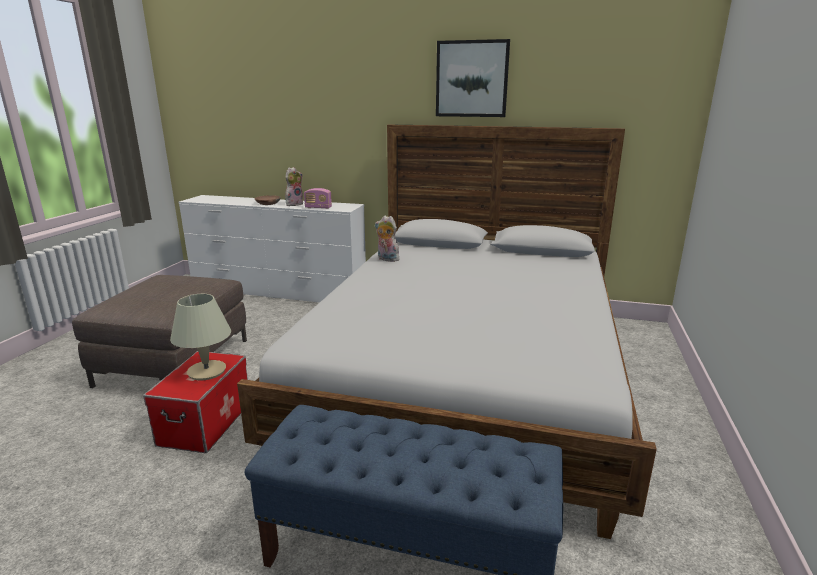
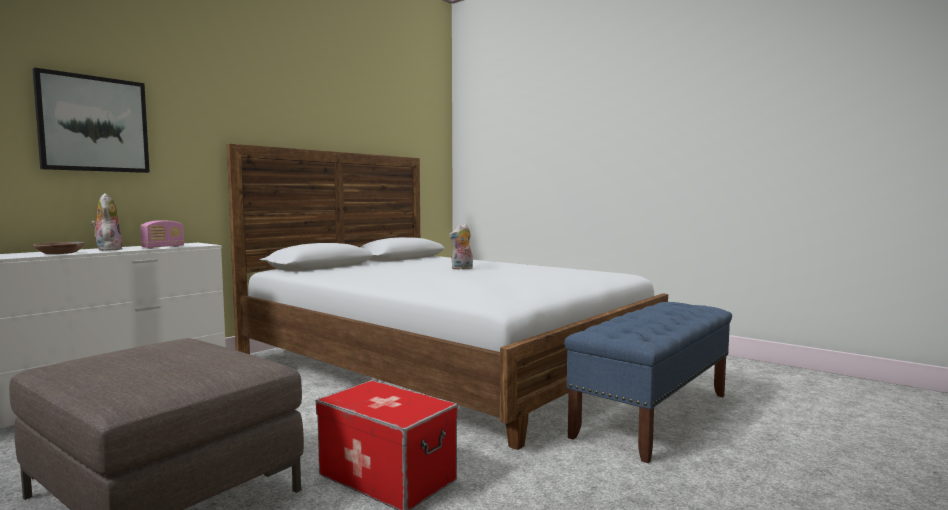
camera: 65 degrees left, 15 degrees down
beige table lamp [170,294,231,380] -> none
plush toy [375,216,399,262] -> plush toy moved to [449,224,473,270]
picture [436,39,510,117] -> picture moved to [33,67,150,173]

